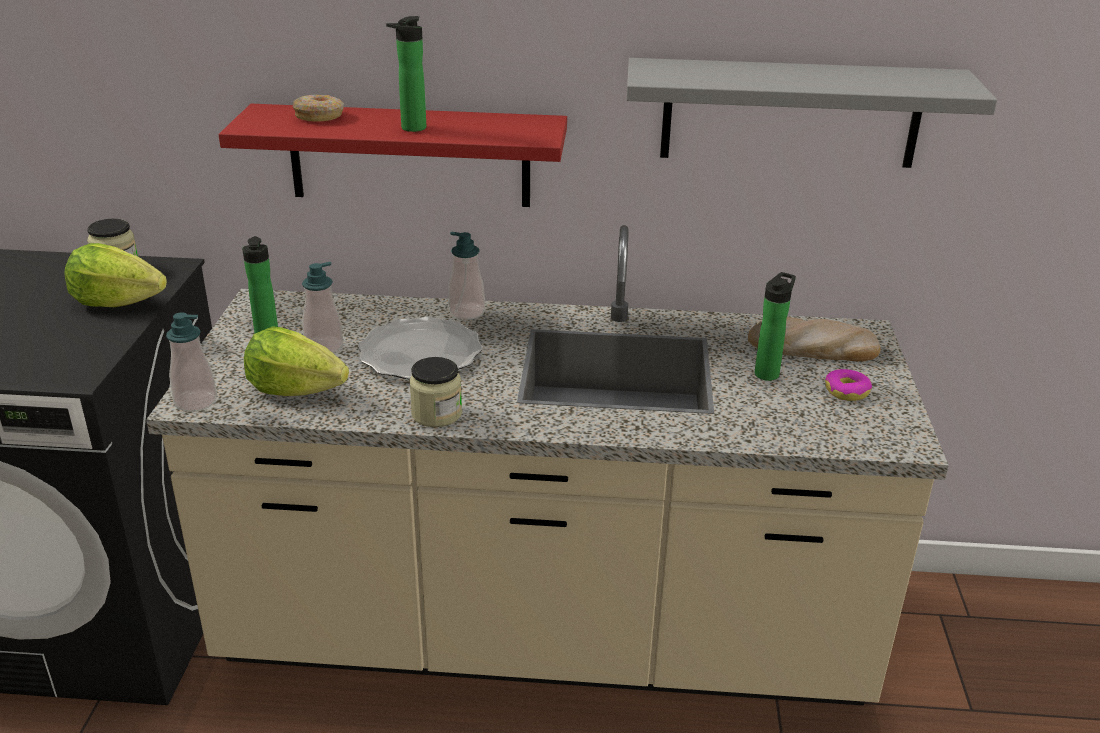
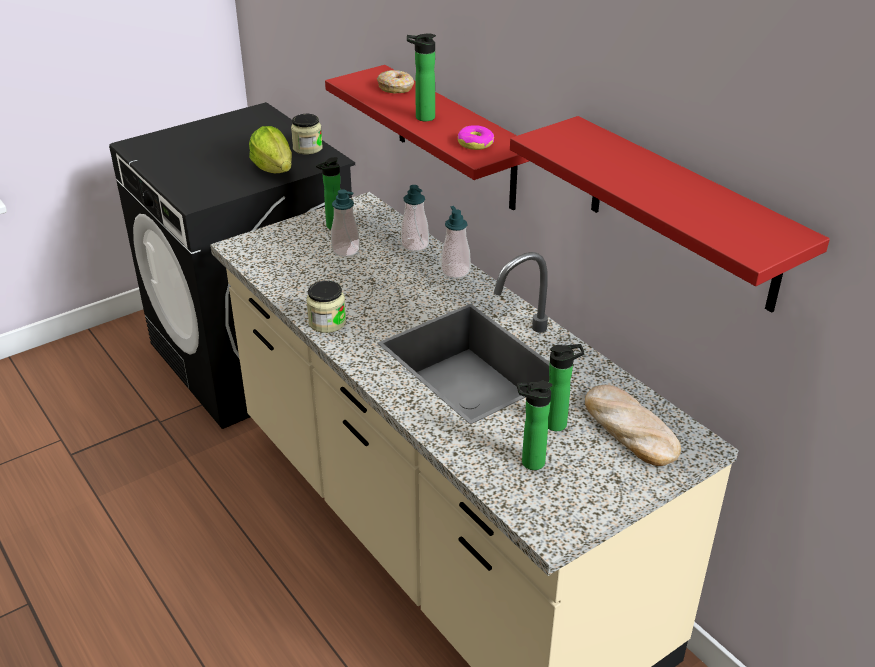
camera: 50 degrees right, 5 degrees up
soap dispenser [166,312,217,412] -> soap dispenser moved to [401,185,429,252]
lettuce [244,326,349,396] -> none
plate [358,317,482,379] -> none
grey shelf [627,58,997,168] -> red shelf [510,116,830,313]
donut [825,369,872,401] -> donut moved to [458,125,494,150]
none -> bottle [517,381,553,470]

